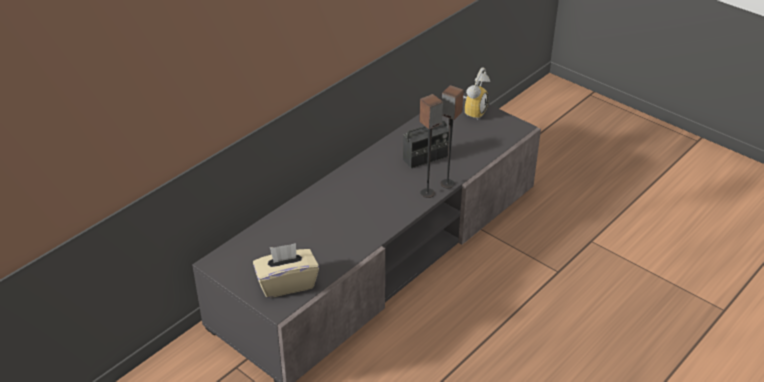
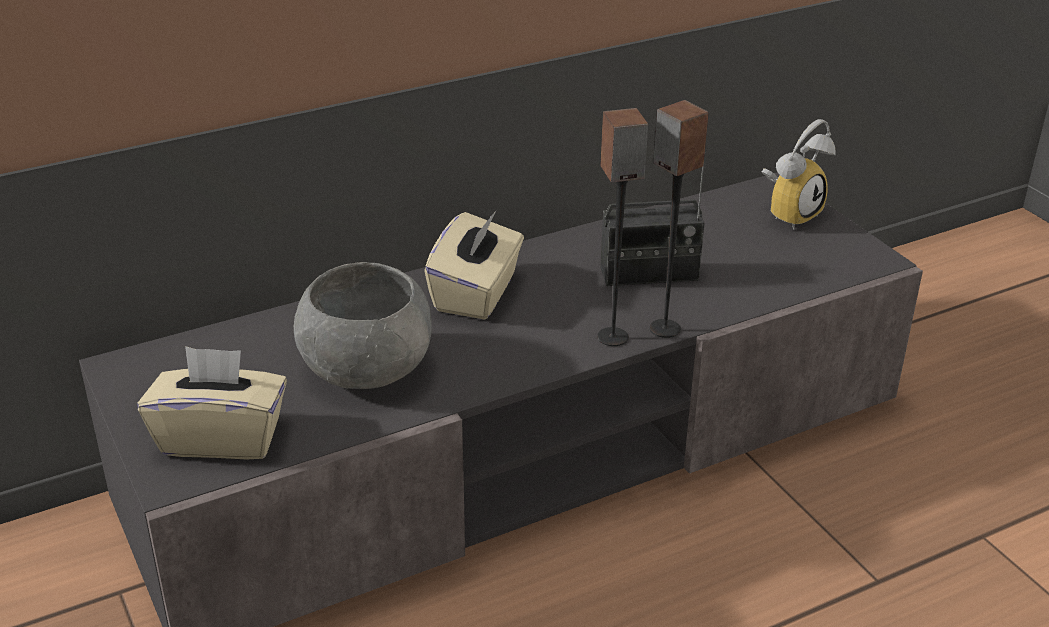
camera: 20 degrees right, 5 degrees down
none -> grey bowl [294,262,432,389]
none -> beige tissue box [424,211,524,320]

